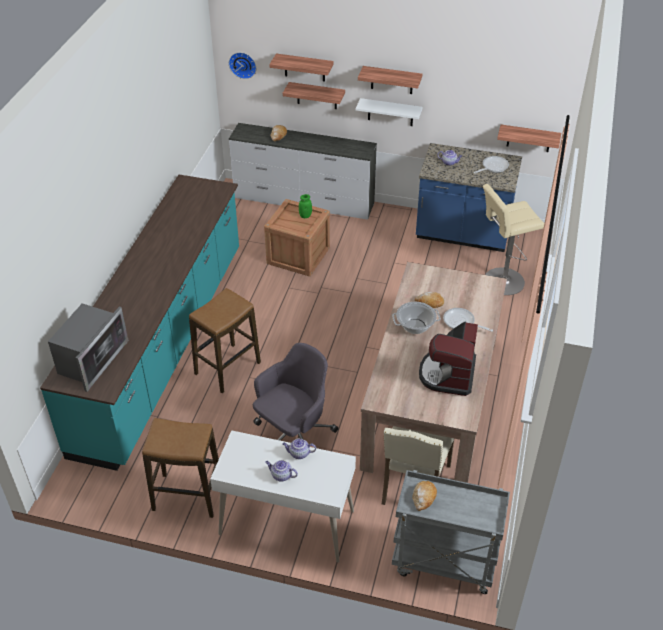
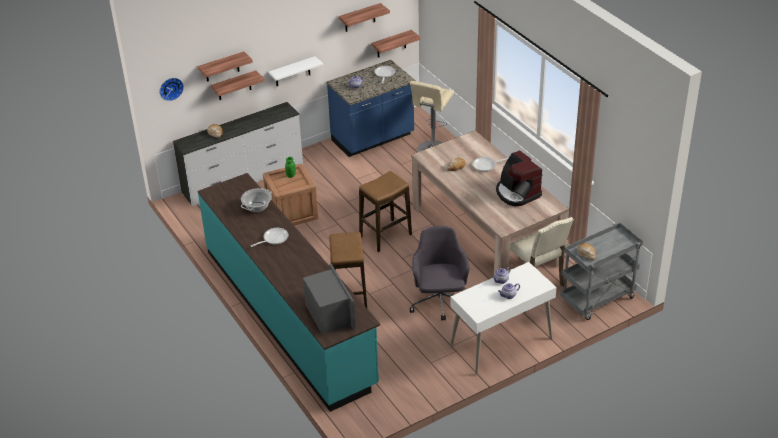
camera: 45 degrees left, 5 degrees down
stool [142,418,219,518] -> stool moved to [359,171,412,252]
shelf [358,66,422,94] -> shelf moved to [338,3,390,32]
cooking pot [392,302,441,334] -> cooking pot moved to [241,188,272,212]
none -> frying pan [251,228,288,247]

